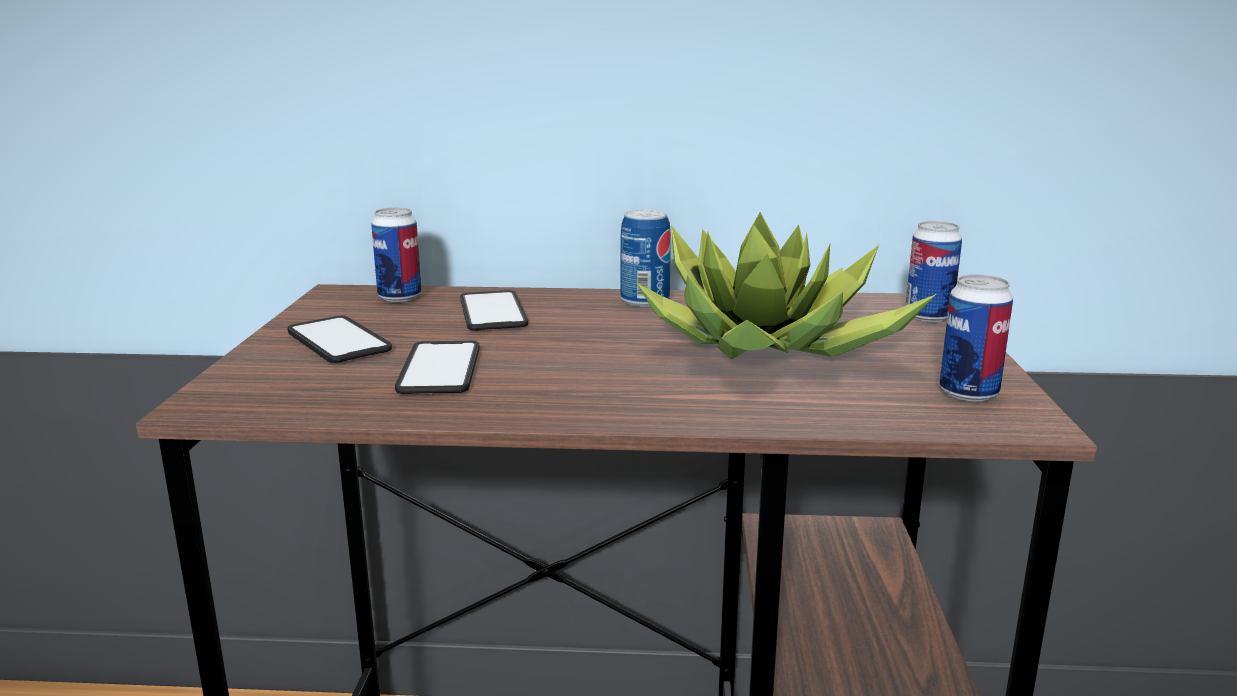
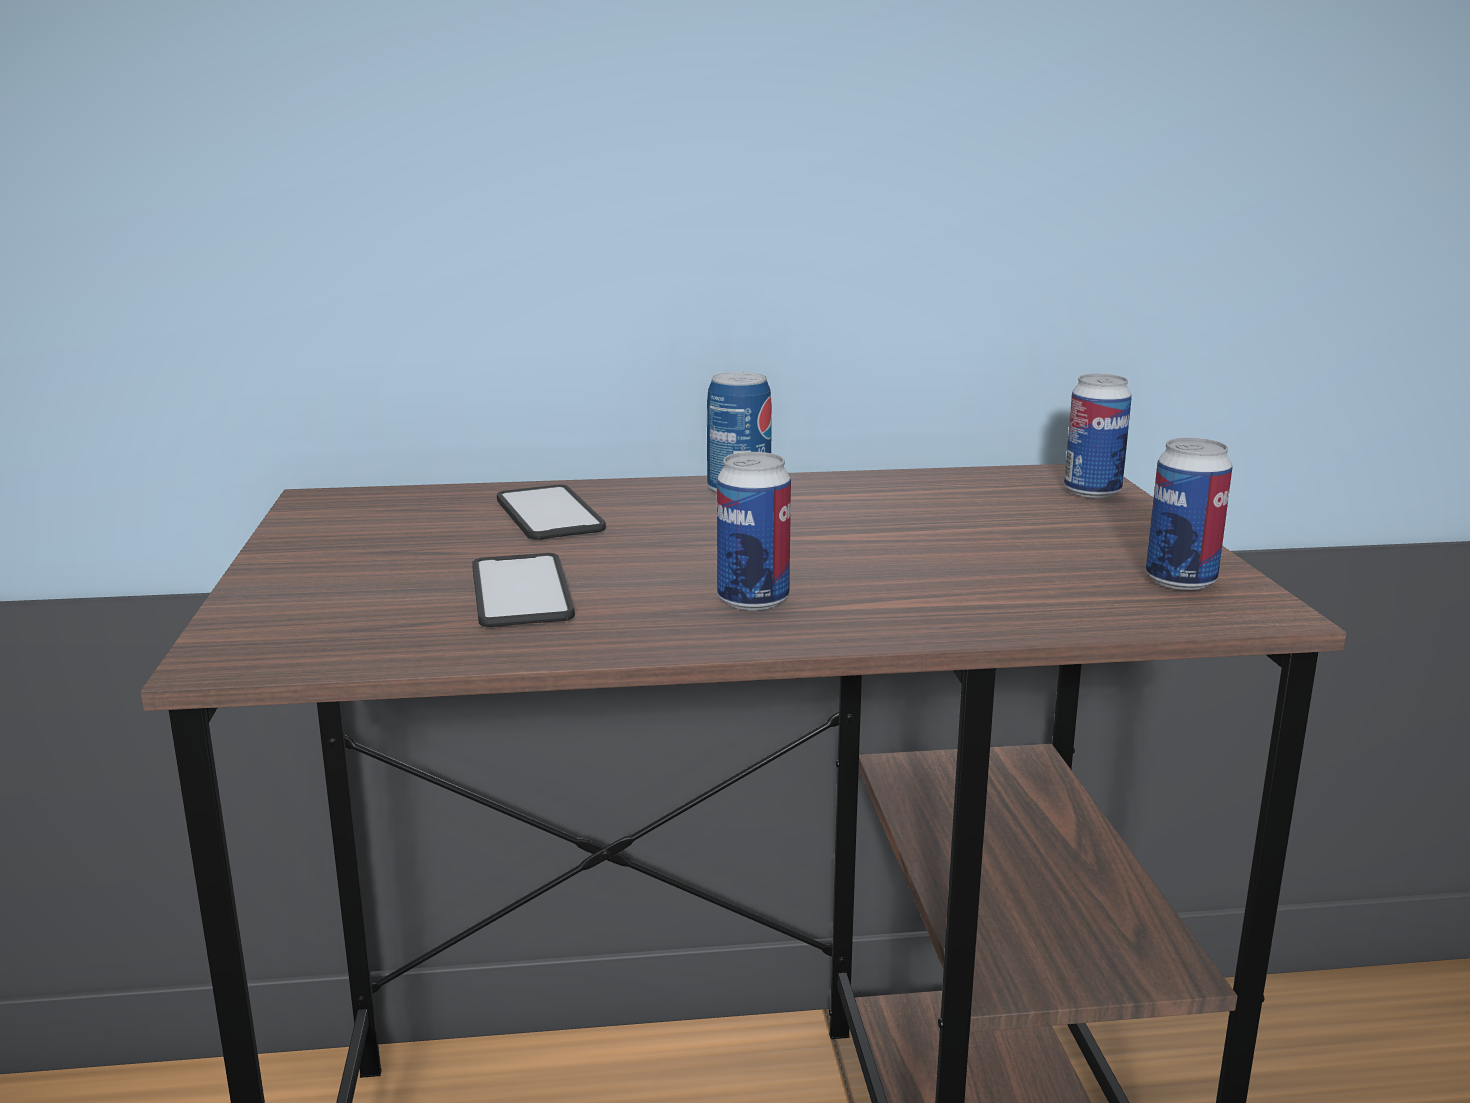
camera: 10 degrees left, 0 degrees up
phone [288,316,392,363] -> none
can [371,208,422,302] -> can moved to [717,452,791,611]
potted plant [637,212,937,360] -> none

